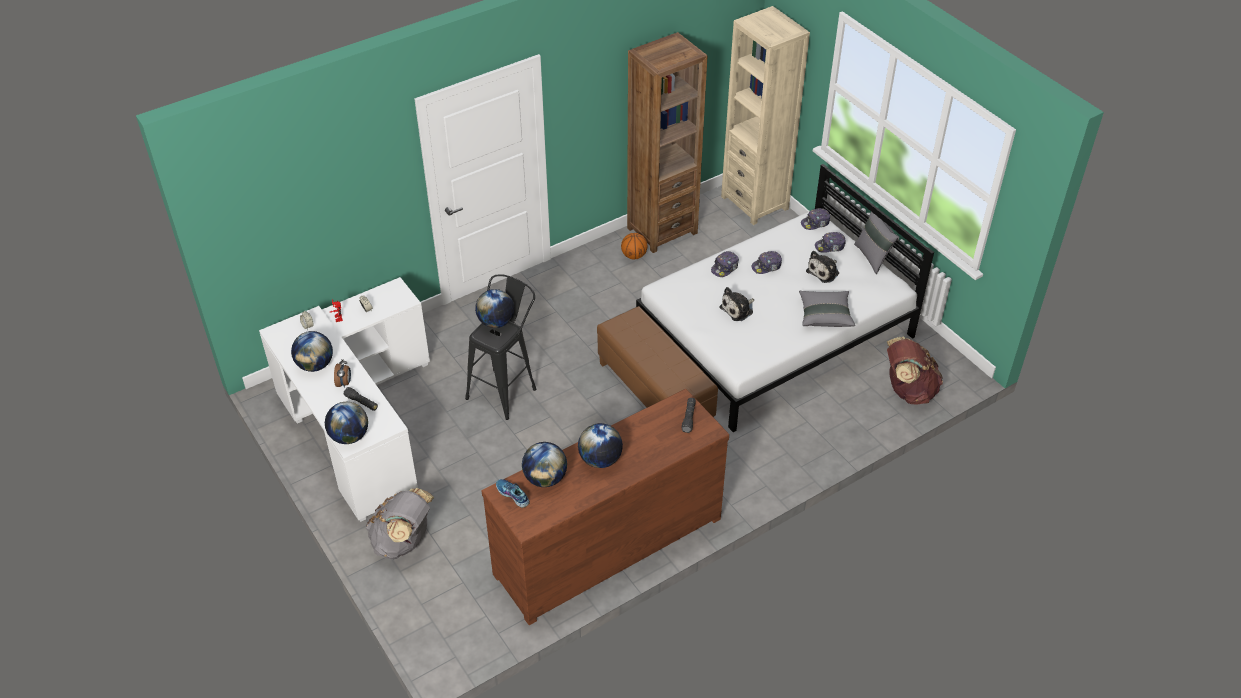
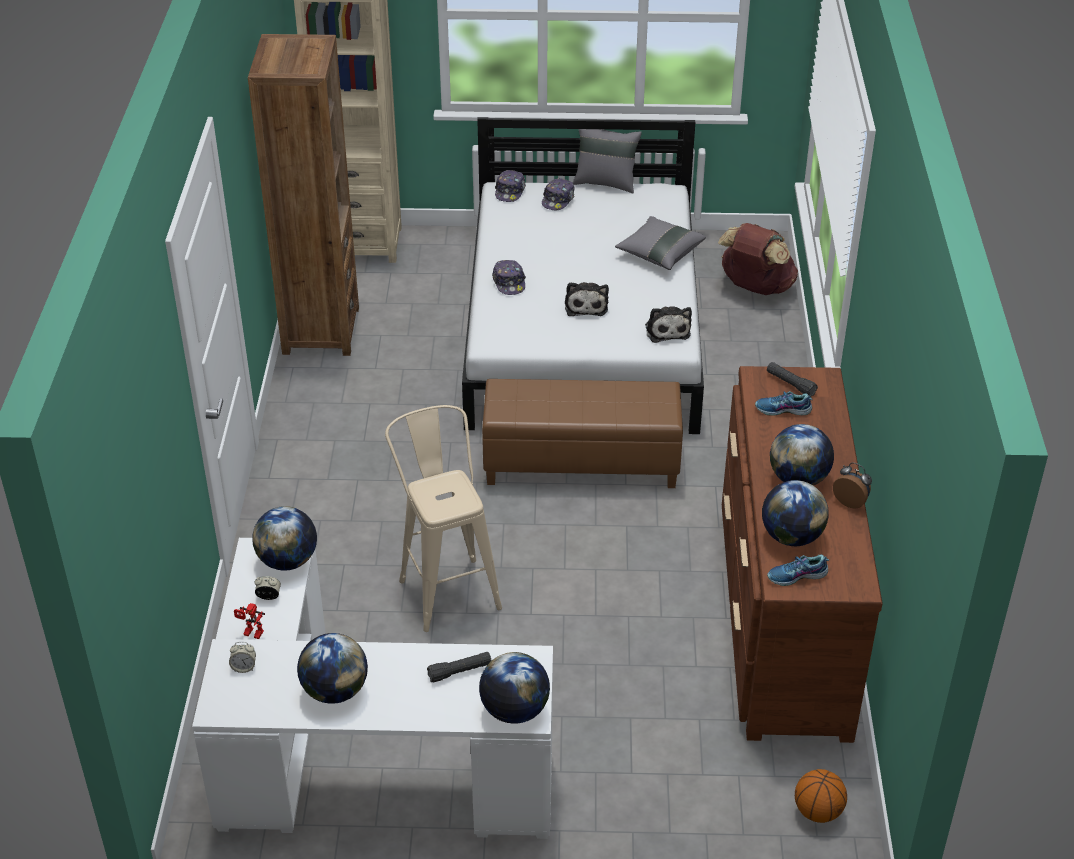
camera: 55 degrees left, 5 degrees down
alarm clock [334,359,351,388] -> alarm clock moved to [833,463,872,508]
grey backpack [366,488,434,560] -> none
black stool [465,274,536,420] -> beige stool [385,405,502,632]
globe [475,289,514,328] -> globe moved to [252,506,317,571]
basketball [621,233,648,260] -> basketball moved to [795,769,847,823]
cap [752,251,782,274] -> none
plush toy [806,251,839,283] -> plush toy moved to [645,306,692,343]
none -> shoe [755,391,813,416]

